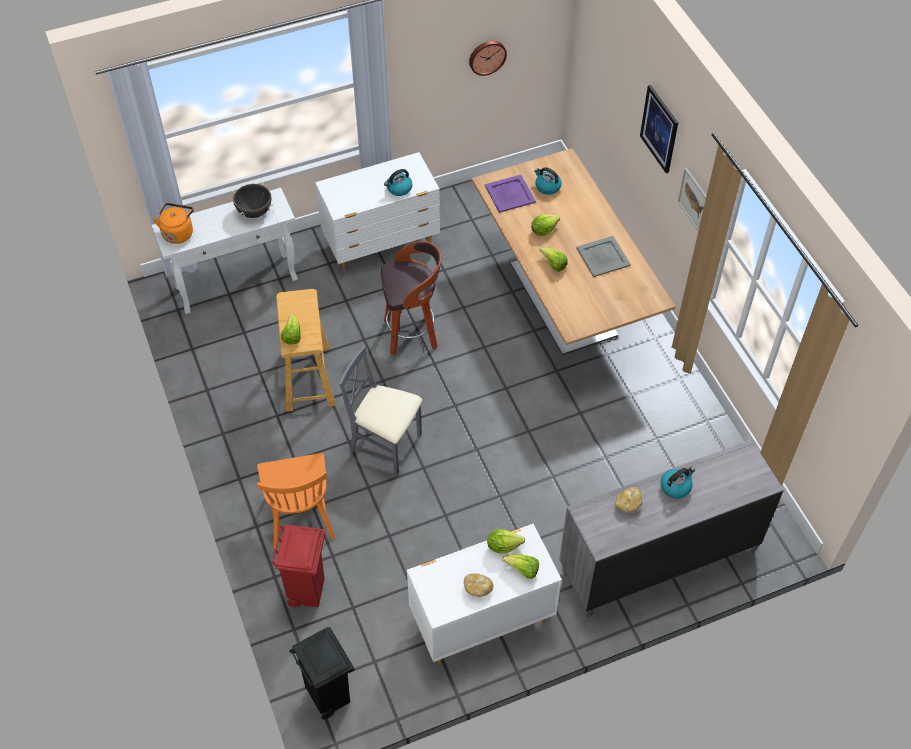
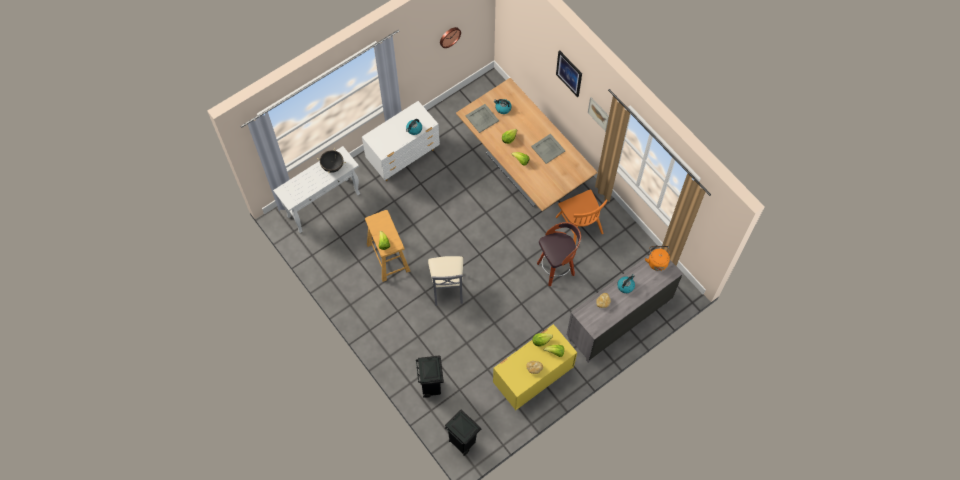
camera: 15 degrees left, 10 degrees up
orange kettle [153,203,194,244] -> orange kettle moved to [645,246,670,271]
orange chair [257,453,335,549] -> orange chair moved to [556,189,607,245]
red trash can [271,524,325,607] -> black trash can [416,356,444,398]
grey chair [339,346,422,476] -> grey chair turned 105 degrees counterclockwise [428,256,463,306]
stool [381,241,442,355] -> stool moved to [537,222,581,286]
white dresser [407,524,562,663] -> yellow dresser [493,324,577,410]
purple tray [485,175,536,213] -> grey tray [465,104,499,133]

